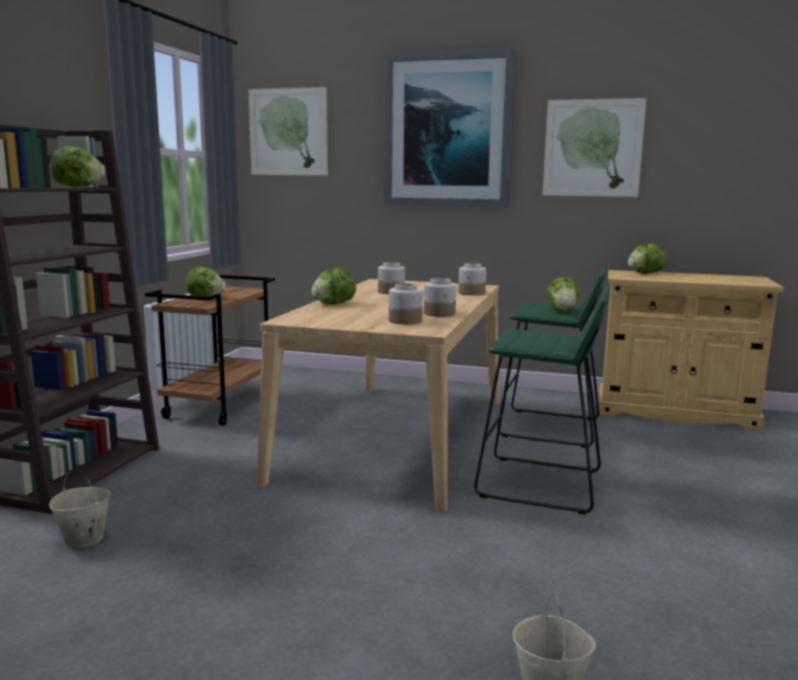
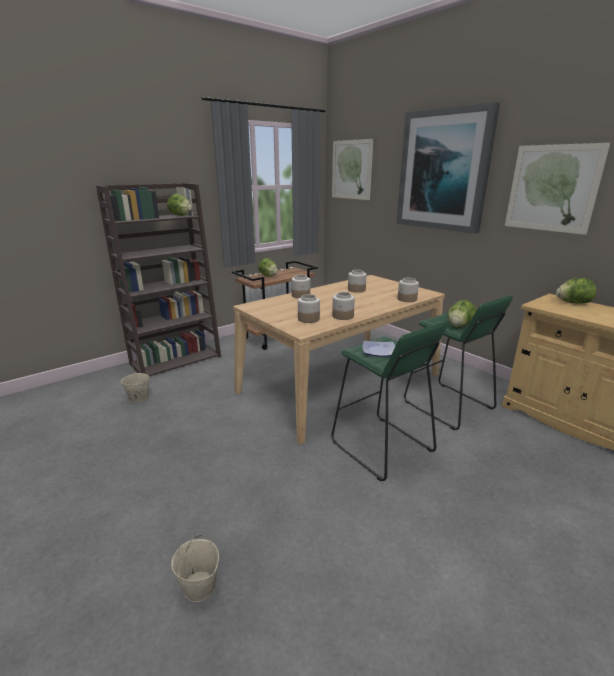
camera: 35 degrees right, 10 degrees up
lettuce [311,268,356,304] -> jar [292,275,310,298]
none -> plate [363,341,395,357]

